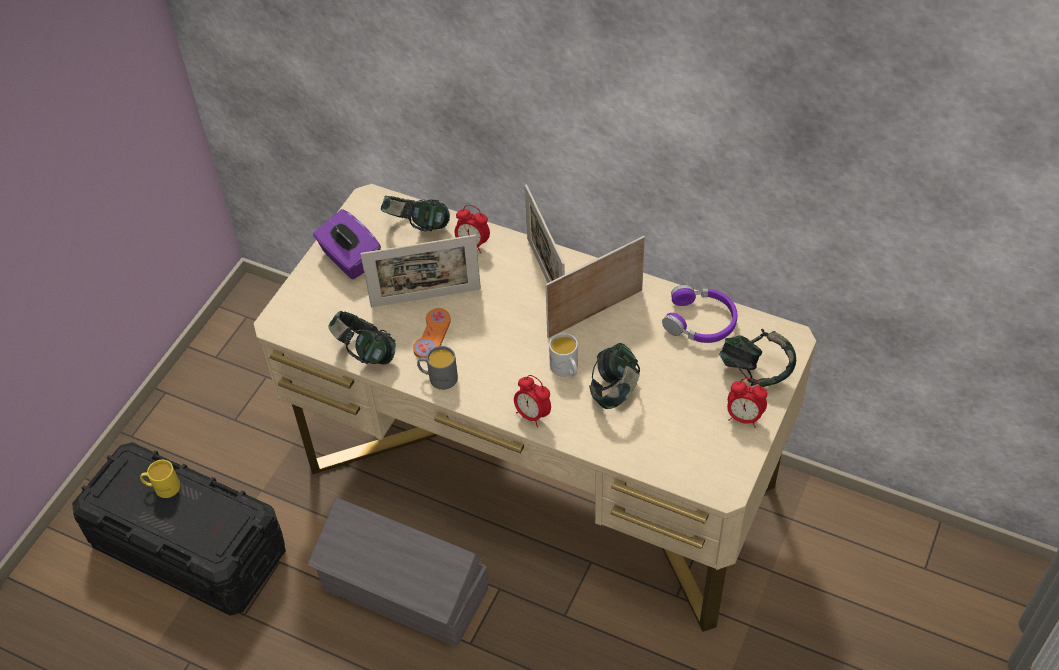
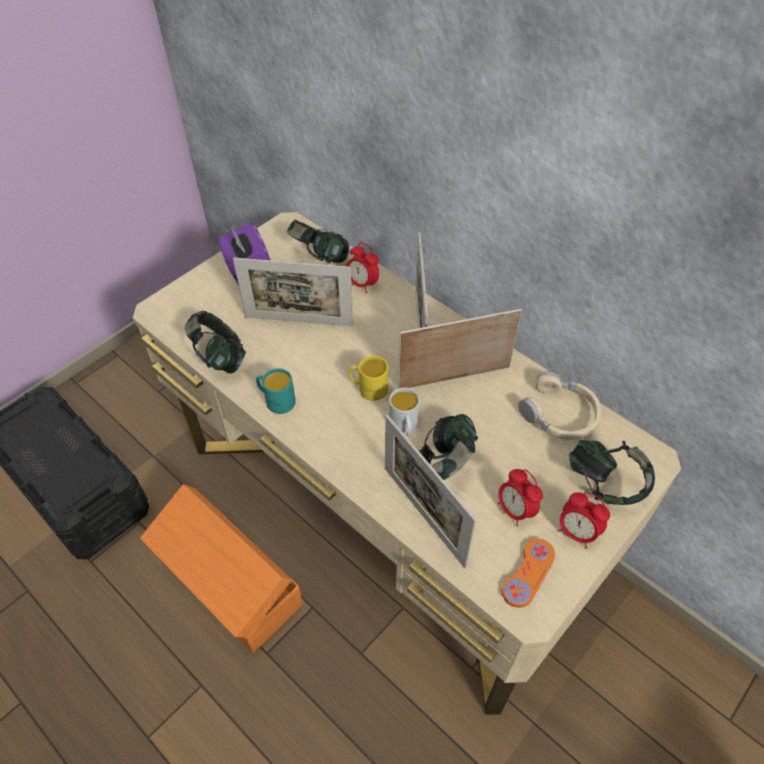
camera: 15 degrees right, 0 degrees up
yellow mug [140,460,180,498] -> yellow mug moved to [349,356,388,401]
grey storage box [308,497,488,647] -> orange storage box [140,484,303,653]
orange game controller [413,308,451,358] -> orange game controller moved to [502,538,555,608]
grey mug [417,346,458,390] -> turquoise mug [256,368,296,414]
alarm clock [514,375,551,427] -> alarm clock moved to [498,469,543,527]
purple headphones [662,285,737,343] -> beige headphones [518,371,602,440]
none -> picture frame [385,415,477,568]

